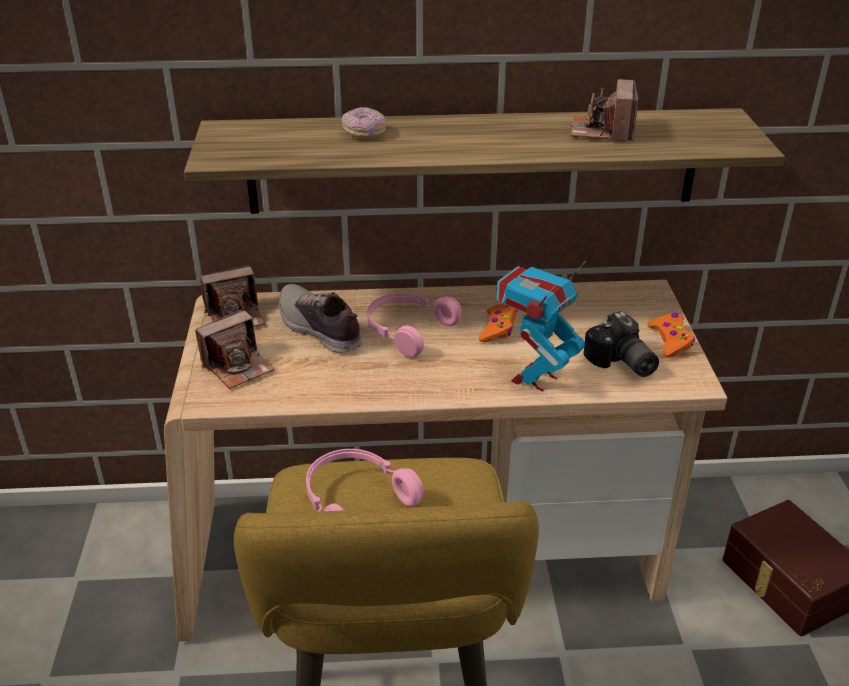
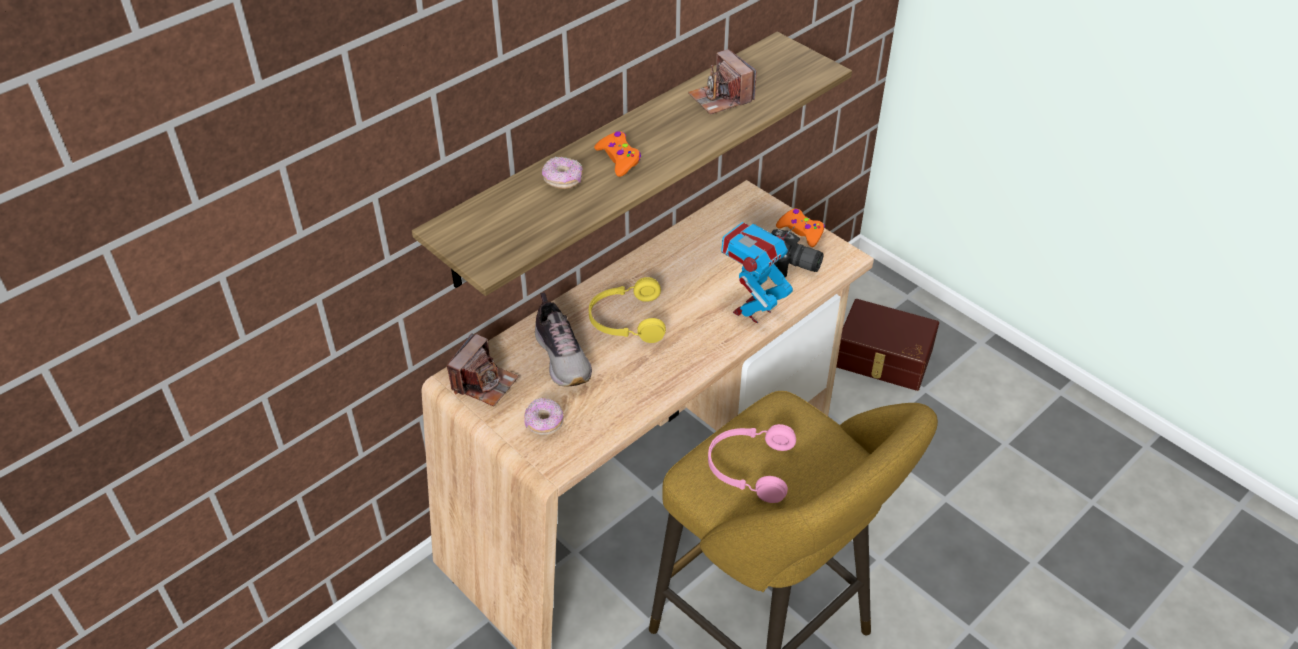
camera: 40 degrees left, 10 degrees up
camera [195,309,275,389] -> donut [524,398,564,435]
shoe [279,284,362,353] -> shoe turned 120 degrees counterclockwise [535,292,592,387]
pink headphones [367,293,462,357] -> yellow headphones [589,277,666,343]
orange game controller [479,304,518,342] -> orange game controller moved to [594,131,641,177]
toy robot [496,260,586,391] -> toy robot turned 45 degrees clockwise [721,222,794,324]

